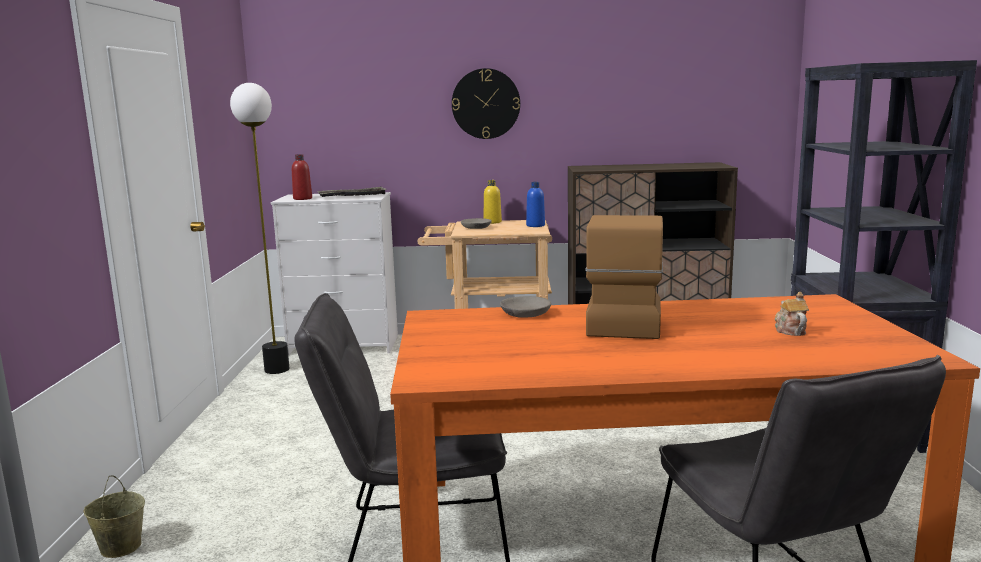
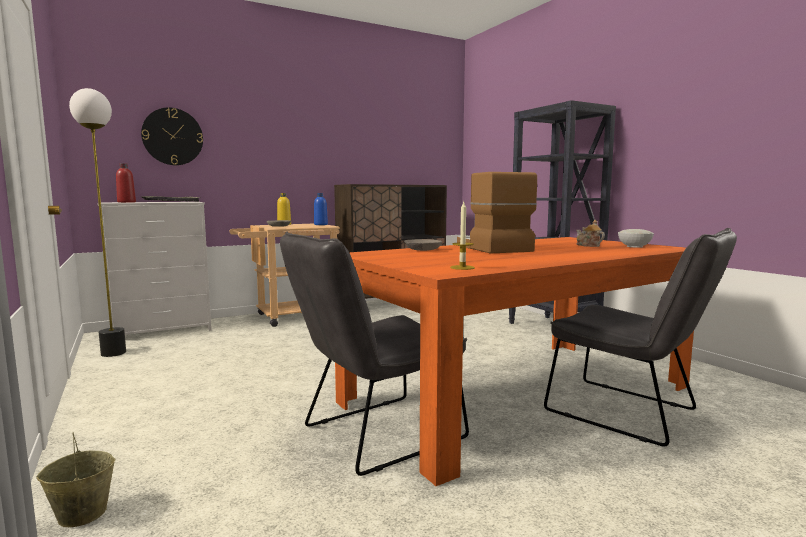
camera: 30 degrees left, 5 degrees down
wall clock [452,68,520,139] -> wall clock moved to [141,107,203,165]
none -> candle [450,202,475,270]
none -> white bowl [618,229,654,248]

